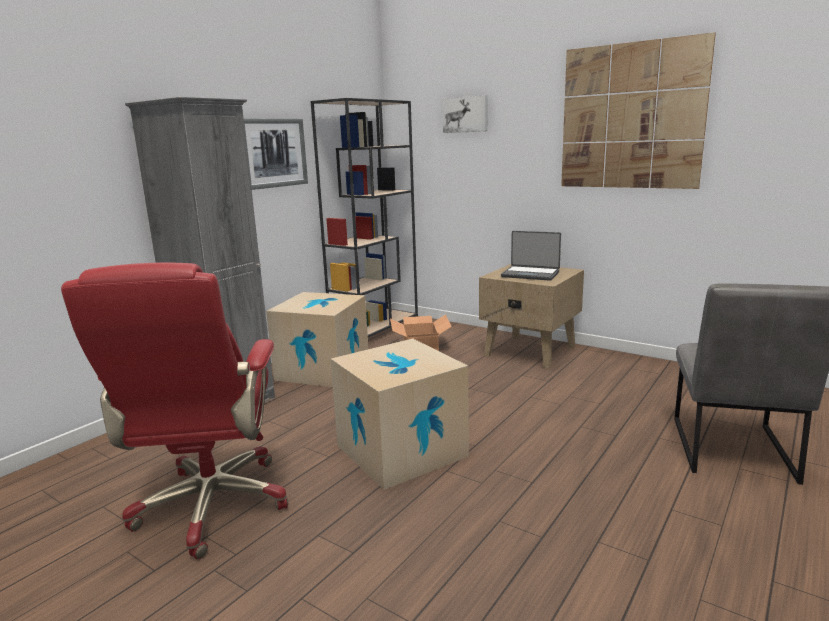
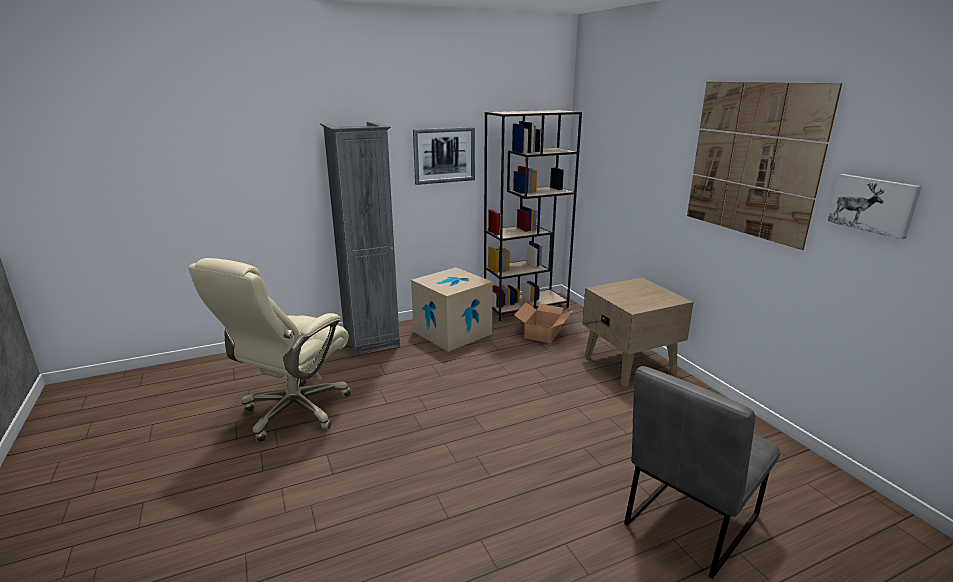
camera: 30 degrees right, 5 degrees up
red office chair [61,262,288,559] -> beige office chair [188,258,352,442]
cardboard box [331,339,469,490] -> none
picture [442,95,487,133] -> picture moved to [827,174,922,239]
laptop [501,231,561,281] -> none

